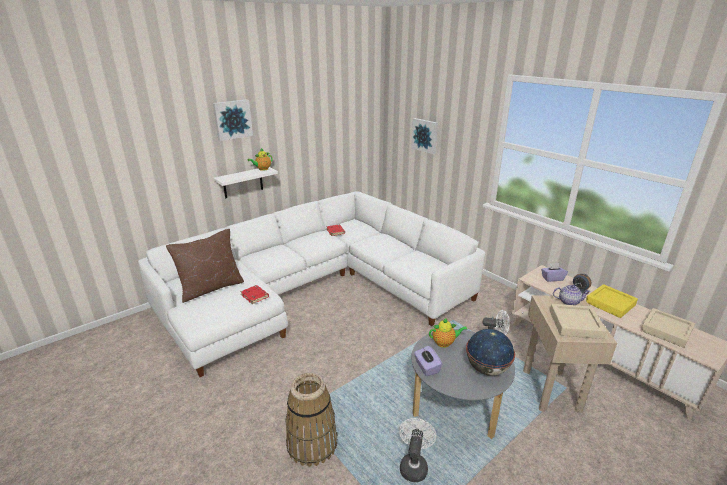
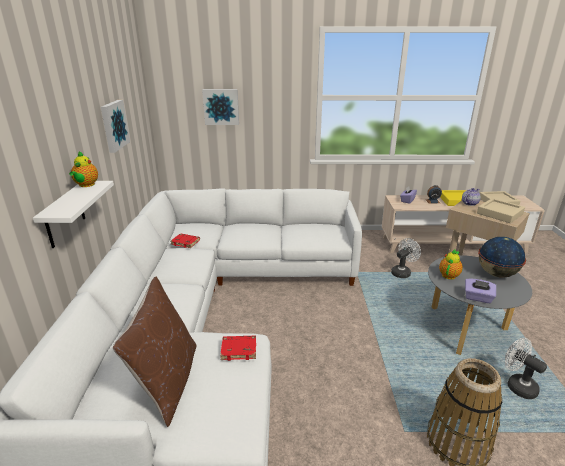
camera: 50 degrees left, 0 degrees up
picture [213,99,253,141] -> picture moved to [101,100,130,153]

